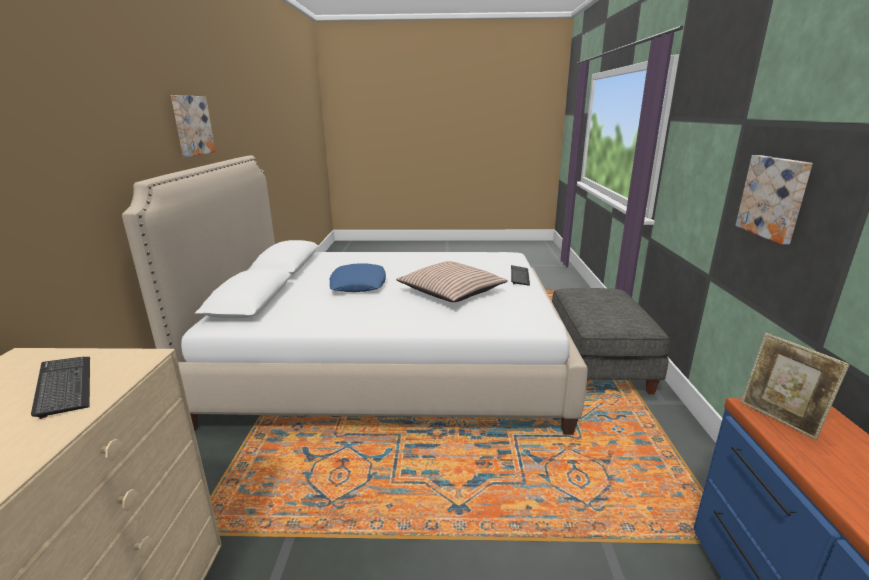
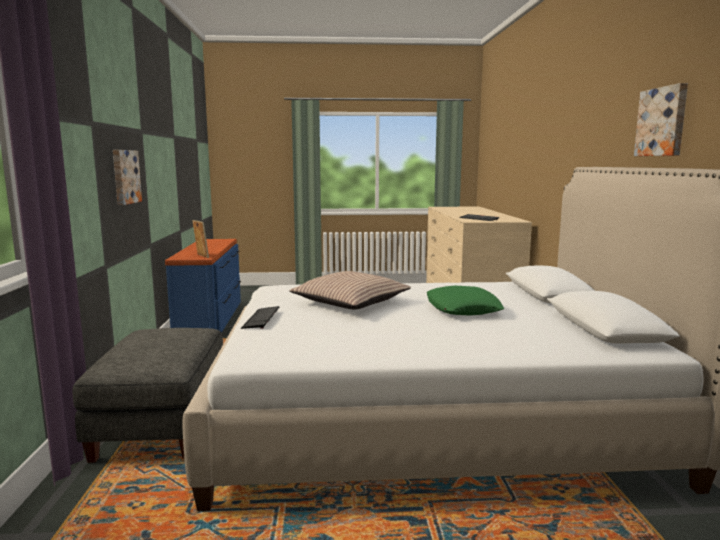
camera: 175 degrees right, 10 degrees down
blue pillow [330,263,386,292] -> green pillow [427,286,504,315]

